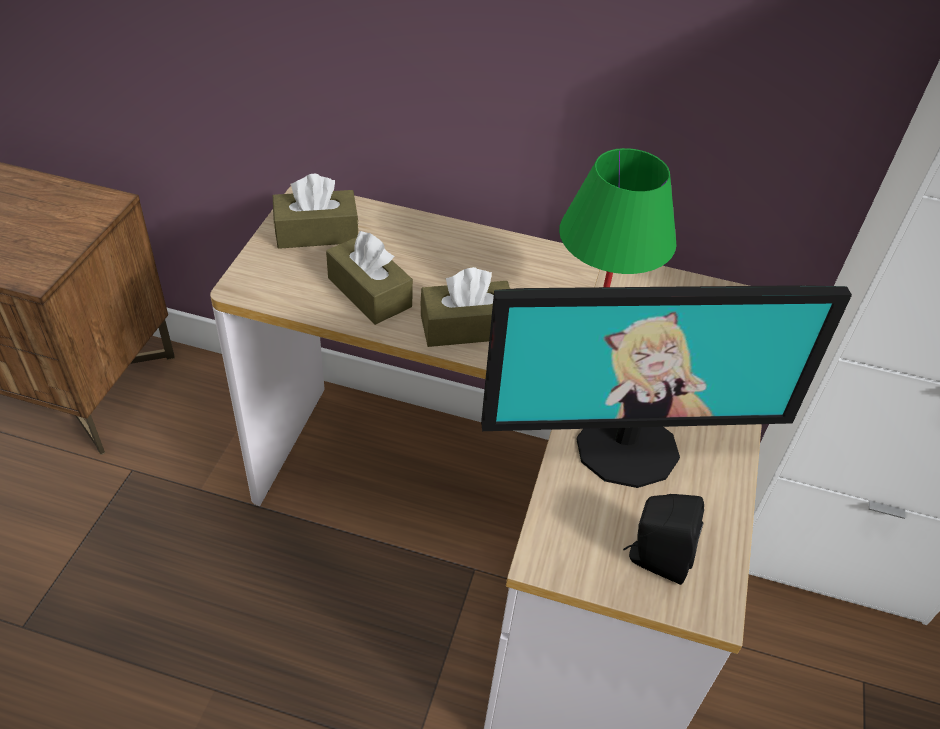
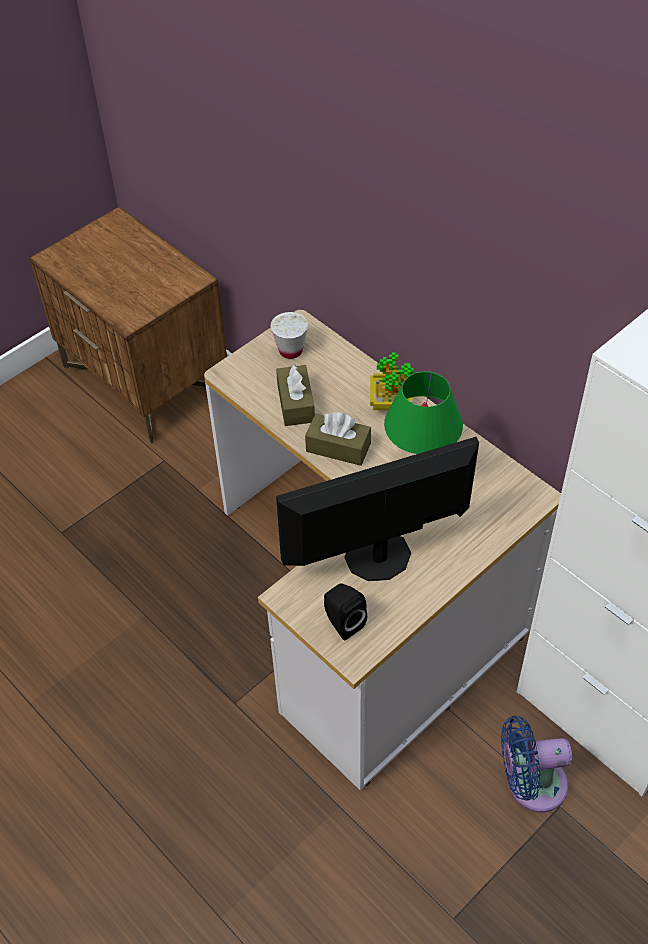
camera: 35 degrees right, 5 degrees up
brown tissue box [273,173,359,249] -> white cup [270,312,308,359]
monitor [481,285,852,488] -> monitor turned 135 degrees clockwise [276,437,479,581]
none -> potted plant [370,352,413,410]
none -> blue fan [501,716,572,812]

